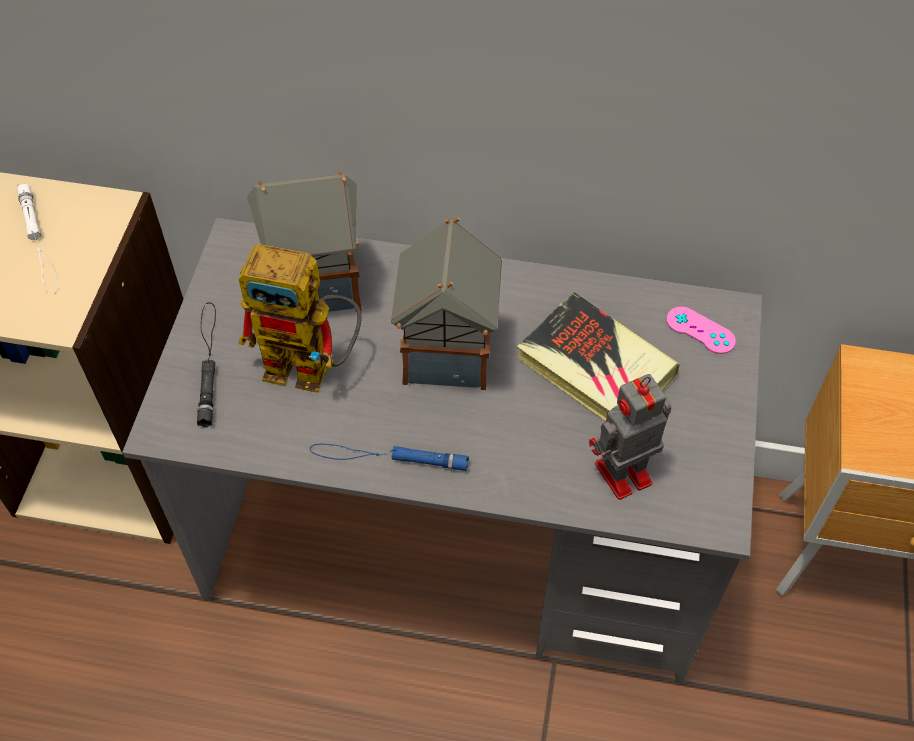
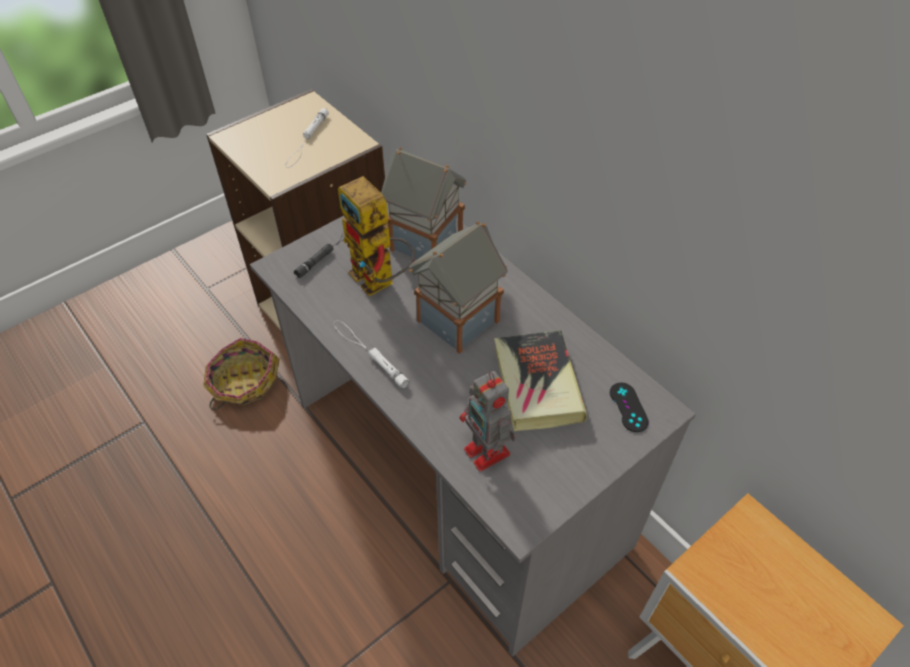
camera: 40 degrees right, 5 degrees down
blue flashlight [310,444,469,471] -> white flashlight [334,320,409,388]
toy robot [589,374,671,500] -> toy robot turned 135 degrees counterclockwise [460,371,516,472]
pink game controller [666,307,736,354] -> black game controller [610,382,649,432]
none -> basket [203,338,280,410]

